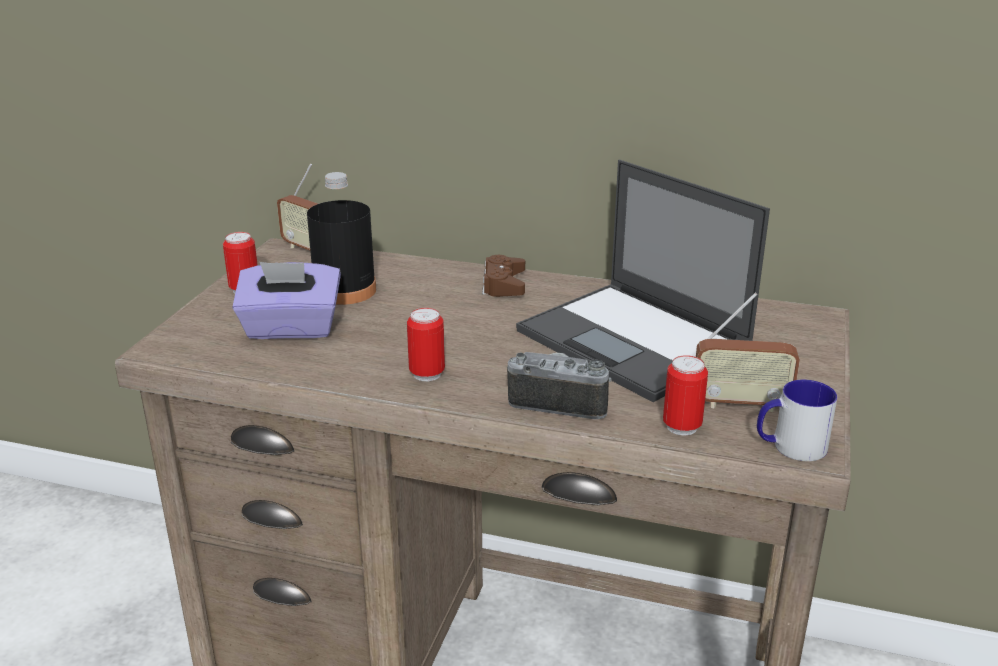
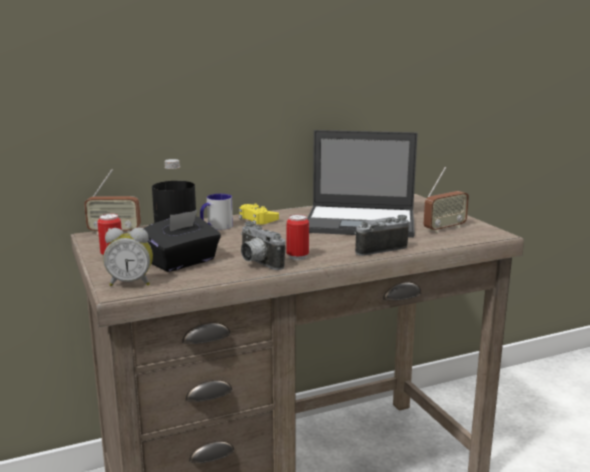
camera: 40 degrees left, 10 degrees down
purple tissue box [232,262,341,339] -> black tissue box [144,210,221,272]
brown game controller [482,255,525,297] -> yellow game controller [239,204,279,225]
can [663,355,708,436] -> none
mug [757,380,837,461] -> mug moved to [200,194,233,230]
none -> alarm clock [103,228,153,286]
none -> camera [241,221,285,270]

